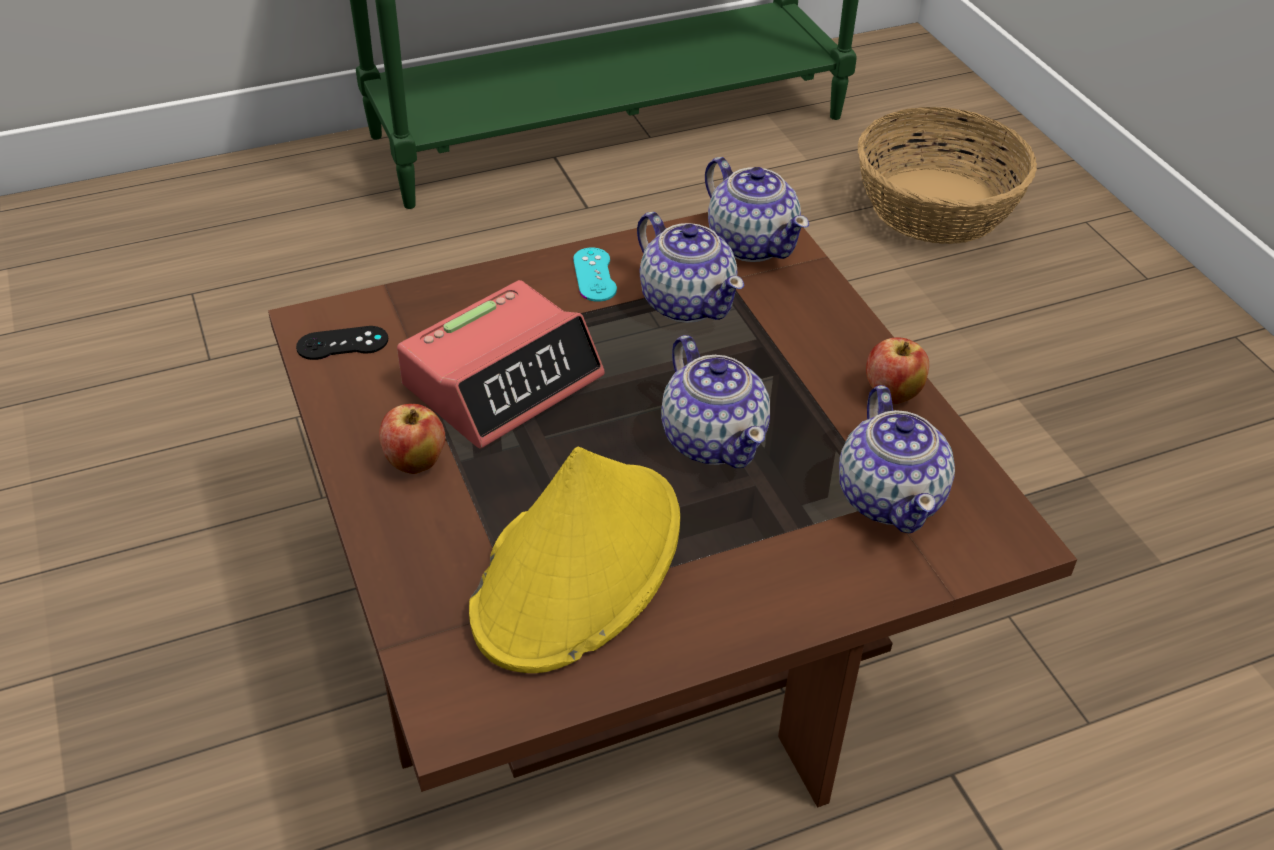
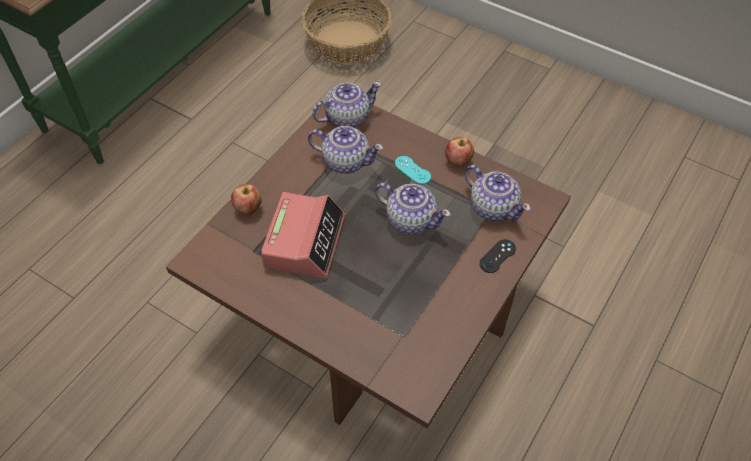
camera: 35 degrees left, 10 degrees up
black game controller [296,326,388,360] -> black game controller moved to [479,239,516,273]
apple [379,404,445,474] -> apple moved to [231,184,262,215]
yellow hat [469,447,680,673] -> none
turquoise game controller [573,247,617,302] -> turquoise game controller moved to [395,156,431,184]
teapot [705,157,809,262] -> teapot turned 45 degrees counterclockwise [312,82,381,128]

